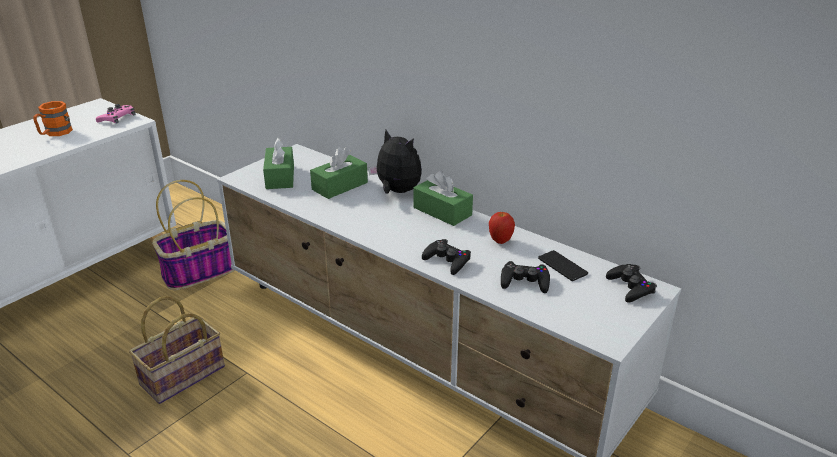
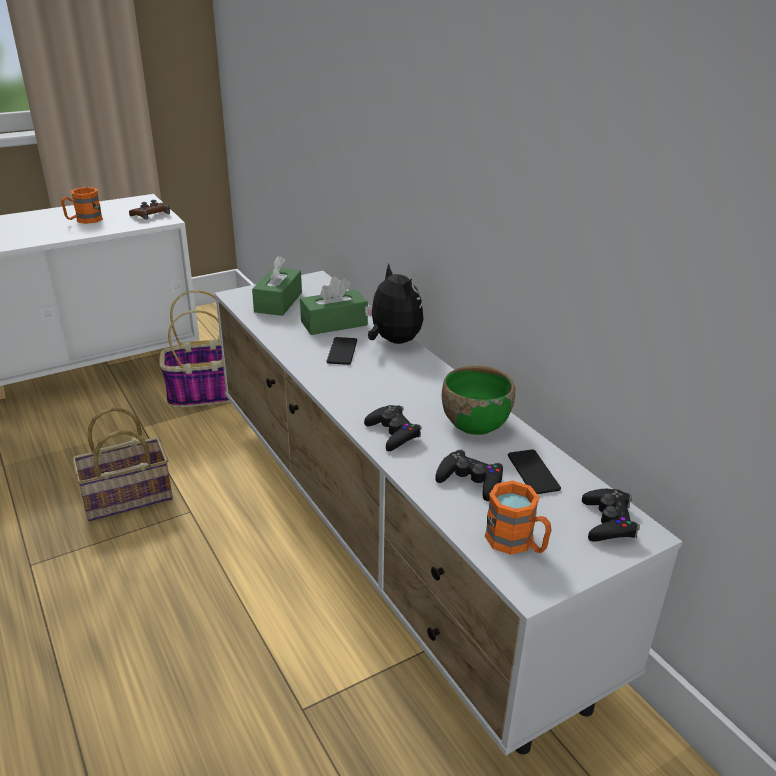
camera: 20 degrees right, 0 degrees up
pink game controller [96,104,135,123] -> brown game controller [129,200,170,220]
green tissue box [413,171,473,226] -> none
apple [489,212,515,244] -> green bowl [442,365,515,435]
none -> phone [326,337,357,365]
none -> orange mug [485,480,552,555]

